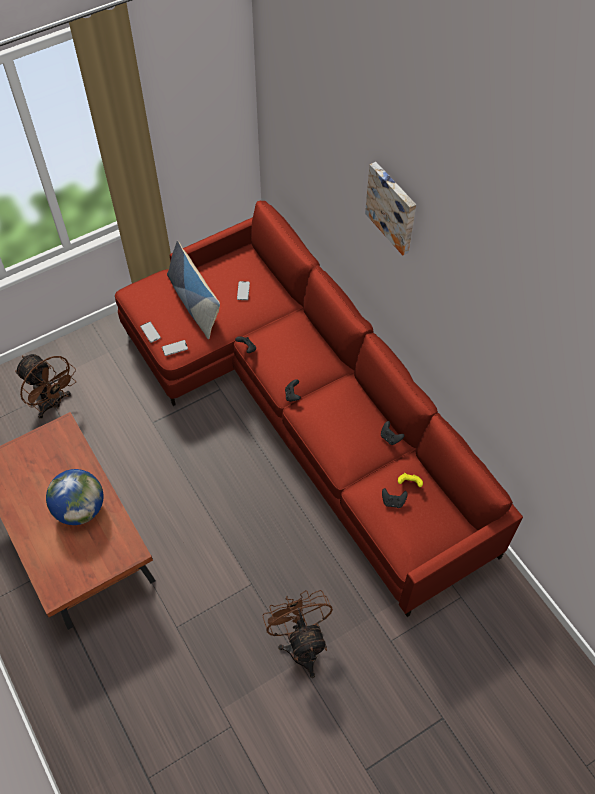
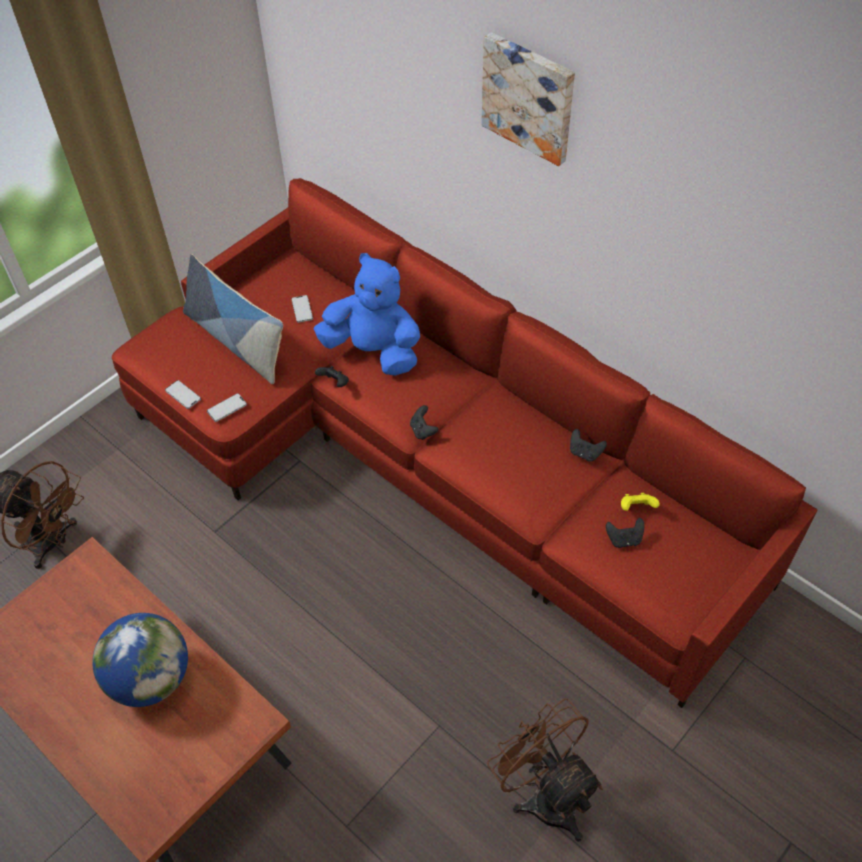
camera: 15 degrees left, 5 degrees down
none -> blue plush toy [314,253,420,375]

